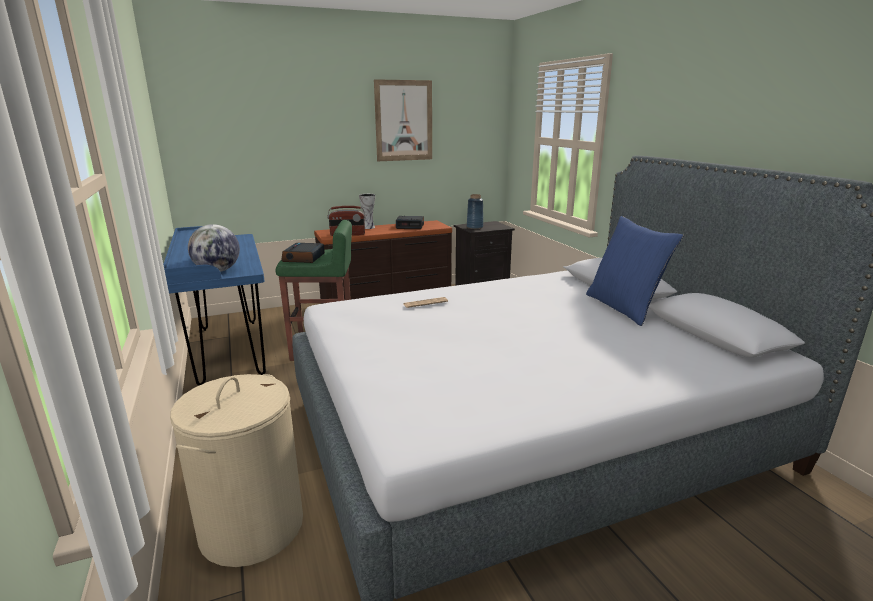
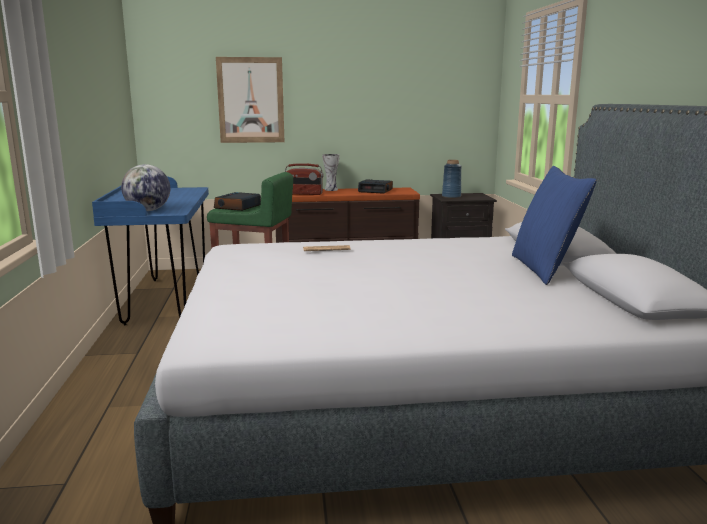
camera: 15 degrees right, 5 degrees down
beige laundry basket [170,374,303,567] -> none
picture [374,79,432,161] -> picture moved to [216,57,284,143]

